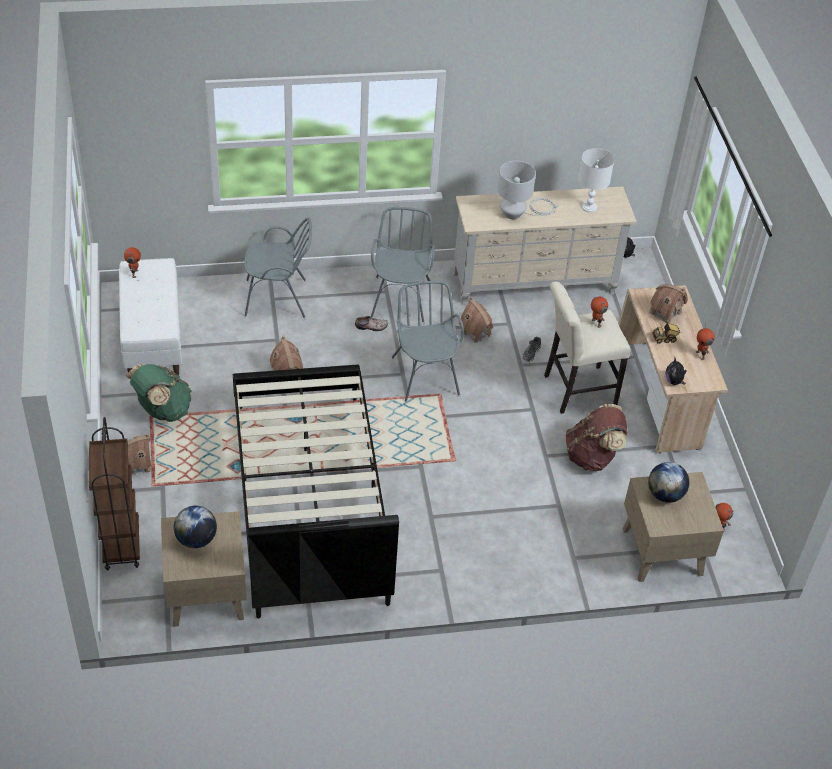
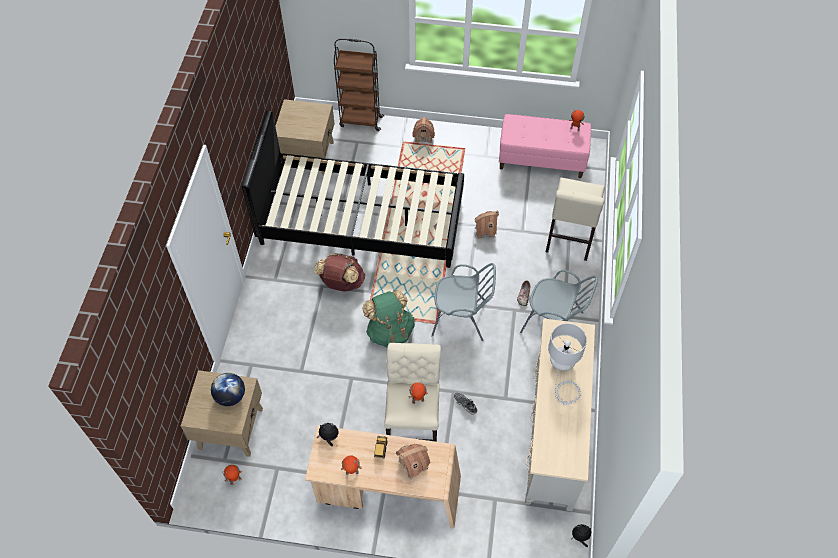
camera: 110 degrees right, 10 degrees up
white bench [119,258,182,375] -> pink bench [499,114,591,178]
green backpack [125,364,192,422] -> green backpack moved to [363,290,415,348]
globe [174,506,217,548] -> none
grey chair [244,218,312,319] -> beige stool [546,178,605,261]
toy house [459,296,493,343] -> none
brown backpack [566,403,628,471] -> brown backpack moved to [314,253,365,292]
white table lamp [578,148,614,213] -> none

